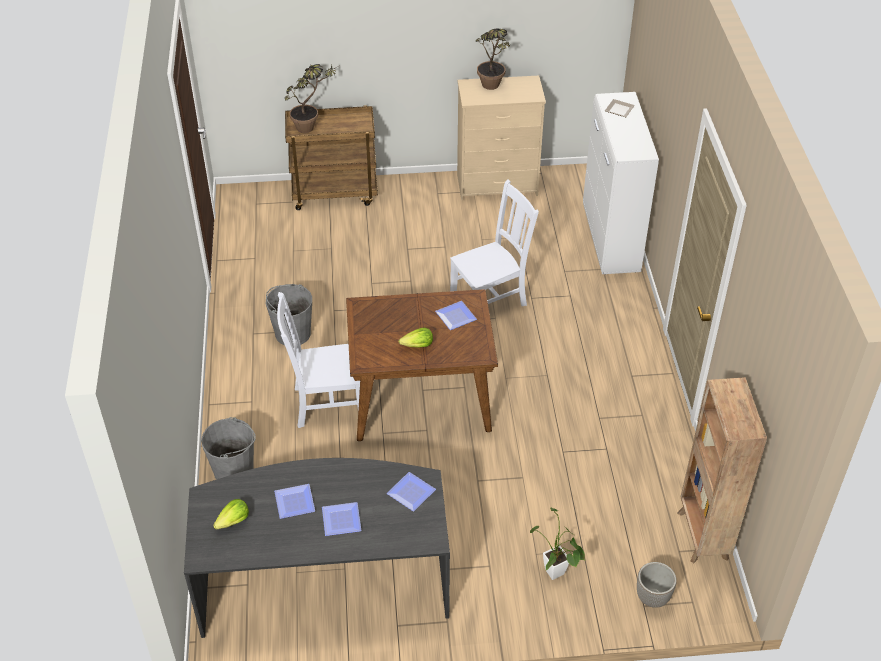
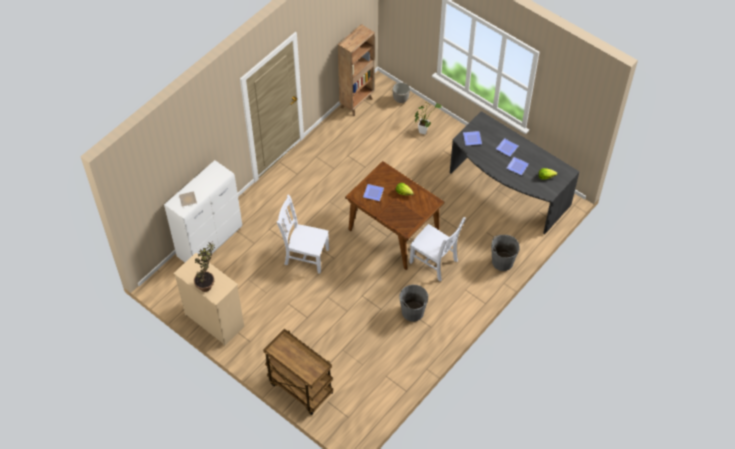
camera: 135 degrees left, 10 degrees up
potted plant [284,64,337,133] -> none

